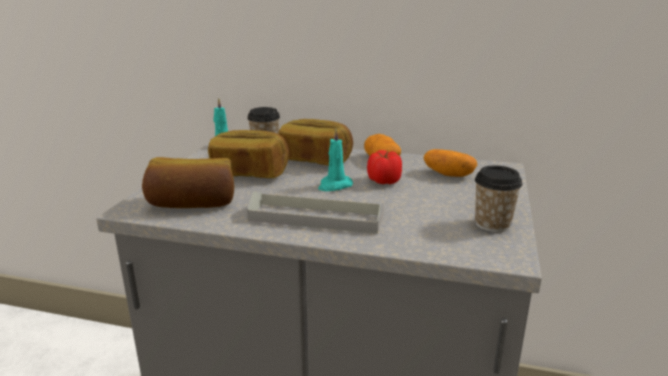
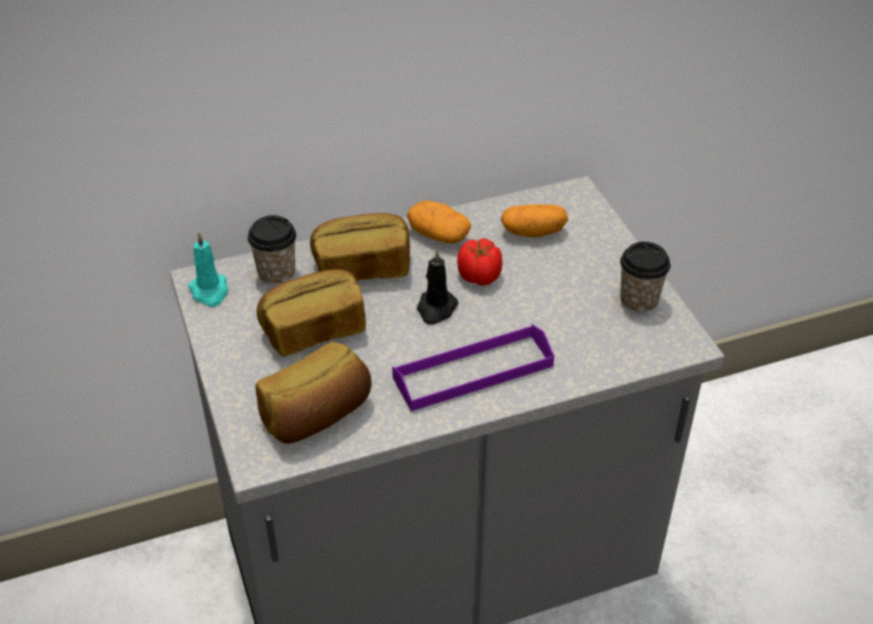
camera: 35 degrees left, 20 degrees up
grey tray [247,192,384,234] -> purple tray [392,324,554,411]
turquoise candle [318,128,353,191] -> black candle [417,249,458,325]

